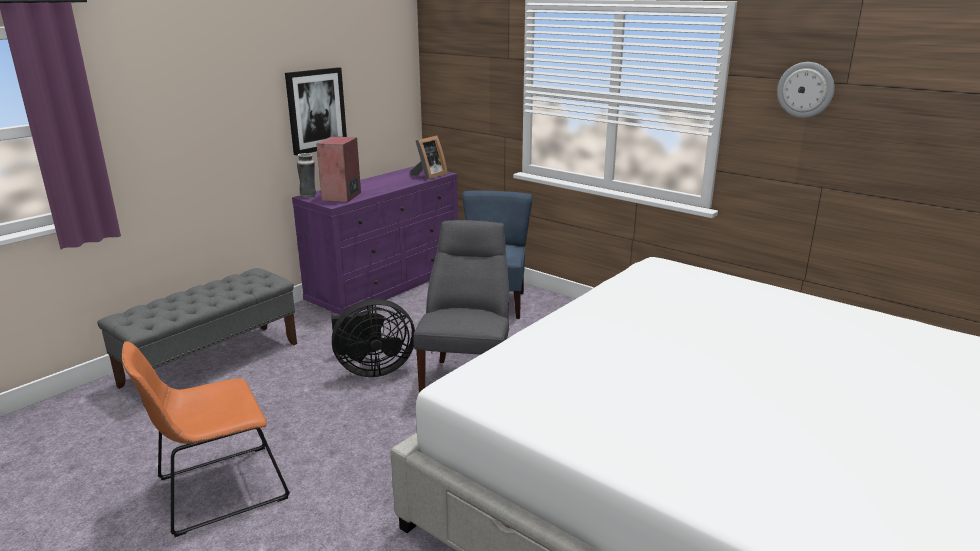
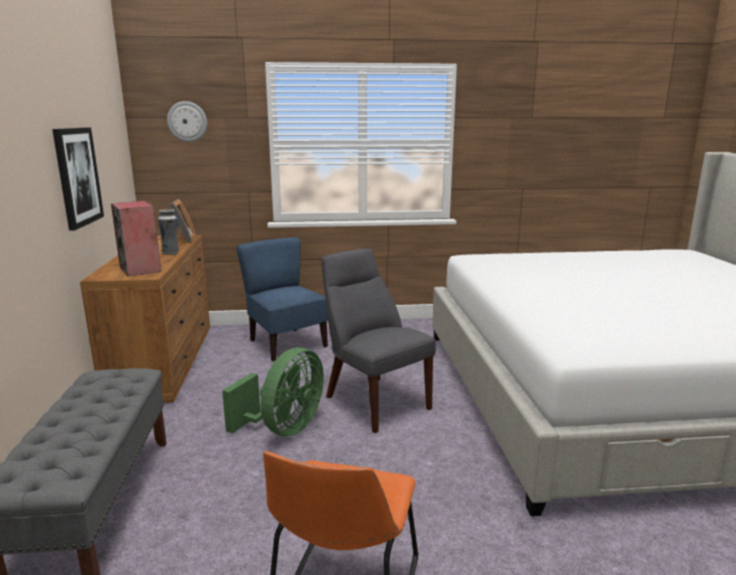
camera: 45 degrees left, 5 degrees down
purple dresser [292,166,458,315] -> brown dresser [80,235,210,402]
vase [297,153,316,198] -> vase moved to [158,209,179,255]
black fan [331,299,415,377] -> green fan [222,347,324,436]
wall clock [777,62,835,118] -> wall clock moved to [167,101,207,142]

